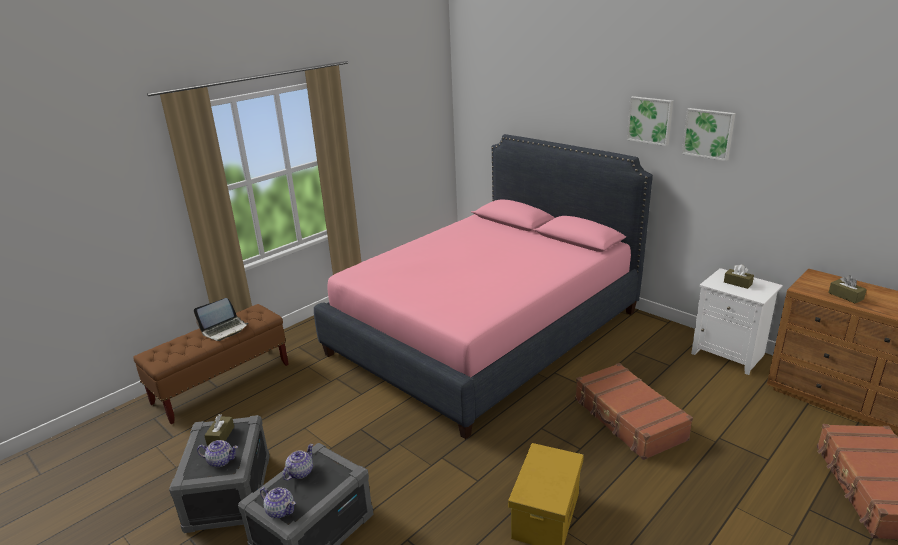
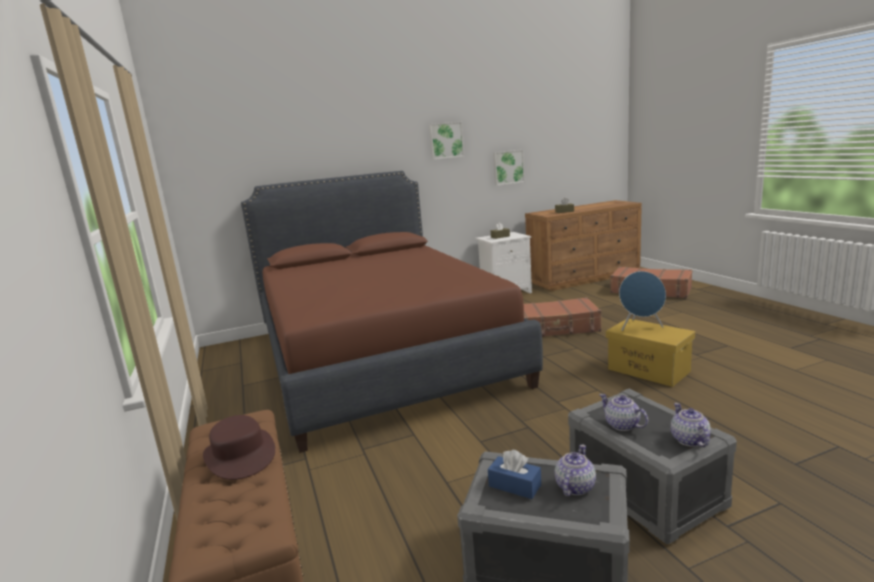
camera: 65 degrees left, 10 degrees down
laptop [194,298,248,341] -> brown hat [203,415,275,480]
brown tissue box [204,414,234,446] -> blue tissue box [488,450,541,499]
teapot [260,487,296,518] -> teapot turned 60 degrees counterclockwise [671,403,711,447]
pink bed [314,134,653,439] -> brown bed [241,171,543,453]
picture [627,96,673,146] -> picture moved to [493,150,525,186]
none -> blue speaker [619,271,666,331]

